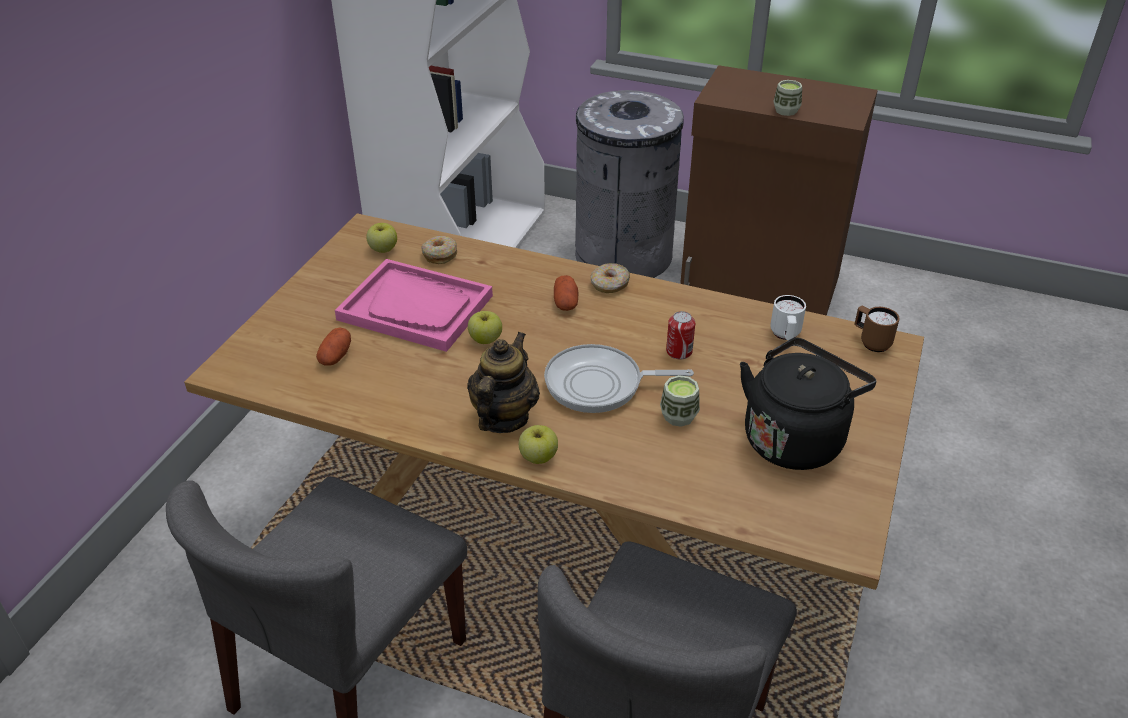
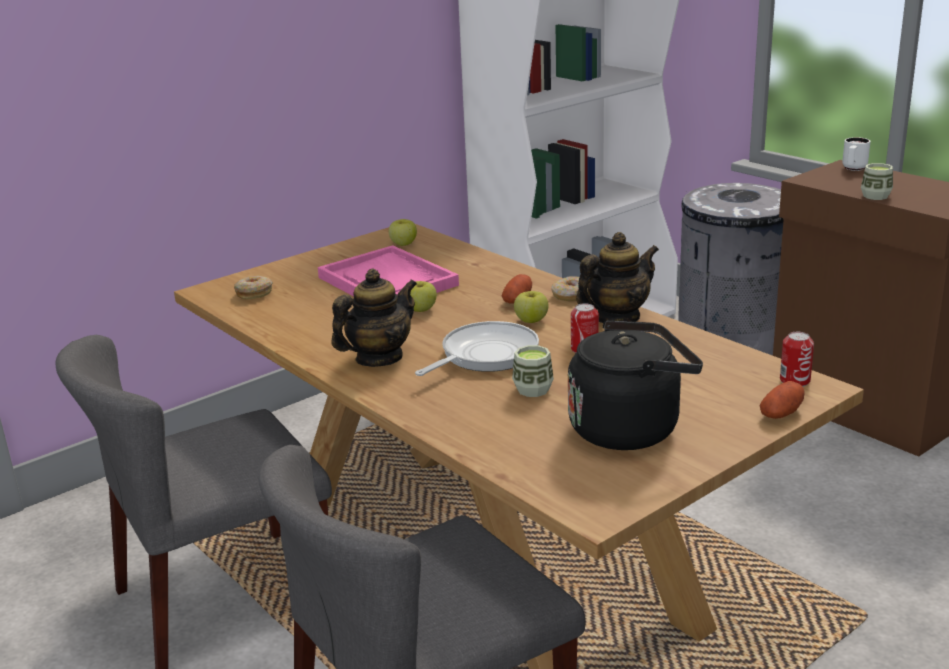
camera: 30 degrees right, 15 degrees down
potato [316,327,351,366] -> potato moved to [760,381,805,419]
donut [421,236,457,264] -> donut moved to [234,276,273,300]
apple [519,425,558,464] -> apple moved to [514,291,548,323]
frying pan [544,344,694,413] -> frying pan turned 105 degrees clockwise [415,321,539,376]
white mug [770,295,806,340] -> white mug moved to [842,137,871,171]
brown mug [854,306,900,352] -> can [780,332,814,387]
none -> teapot [576,232,659,323]

